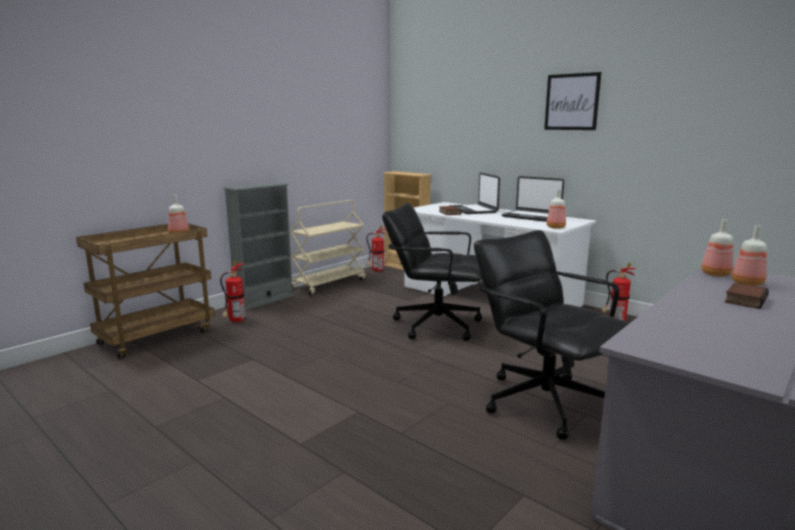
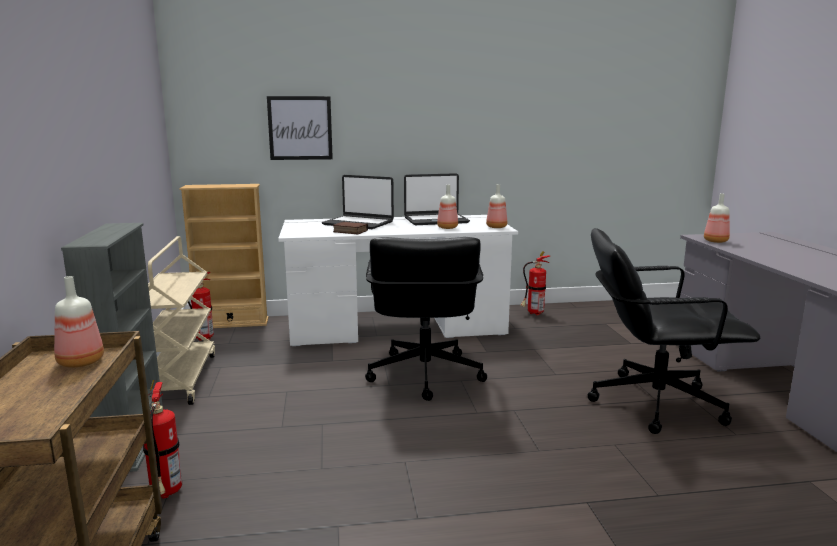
camera: 50 degrees left, 0 degrees up
black office chair [382,203,482,341] -> black office chair turned 60 degrees counterclockwise [365,237,487,401]
picture [544,72,601,130] -> picture moved to [267,96,333,160]
book [725,283,769,309] -> none
bottle [732,225,767,286] -> bottle moved to [437,185,458,229]

